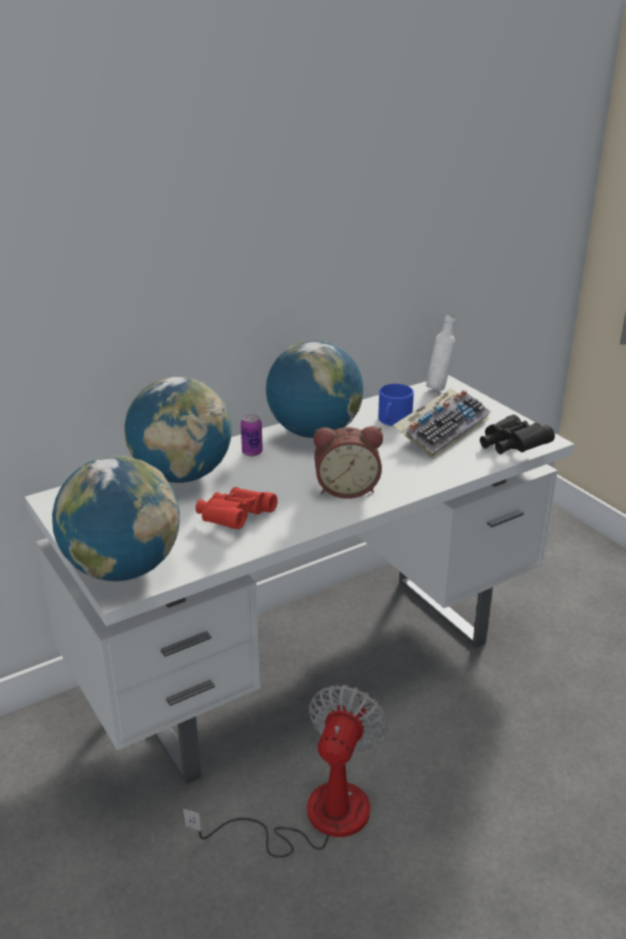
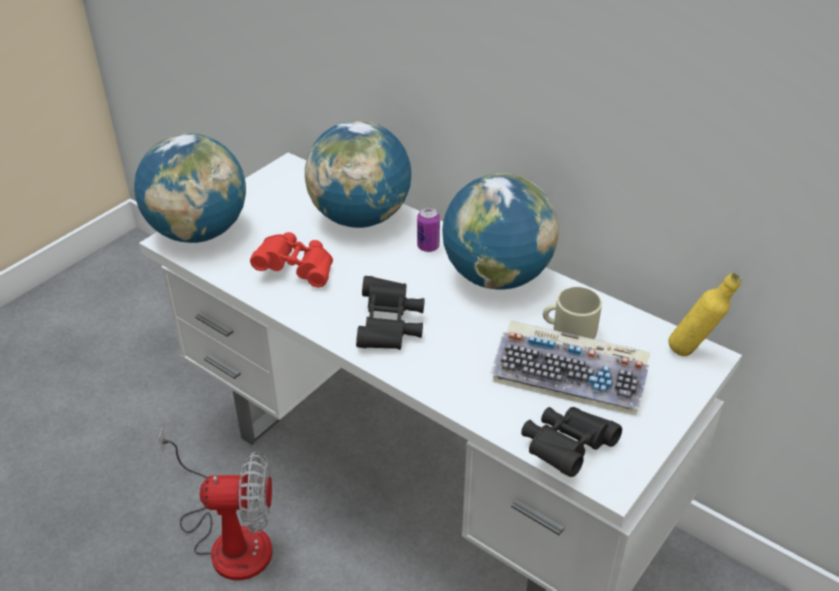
camera: 70 degrees right, 10 degrees up
alarm clock [313,426,383,499] -> black binoculars [356,276,425,350]
blue mug [378,384,414,426] -> beige mug [543,287,602,339]
white bottle [426,315,455,391] -> yellow bottle [668,273,742,356]

